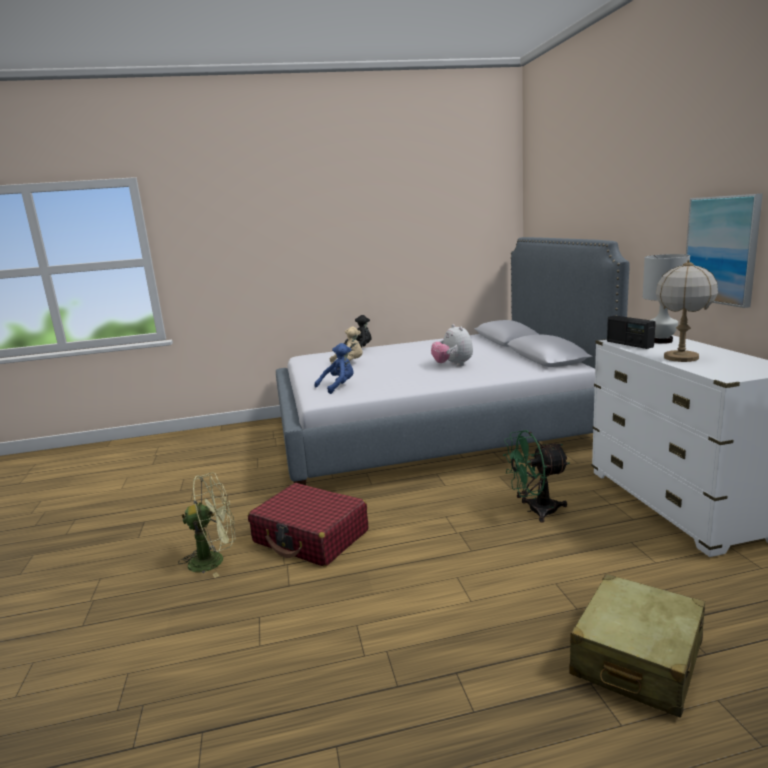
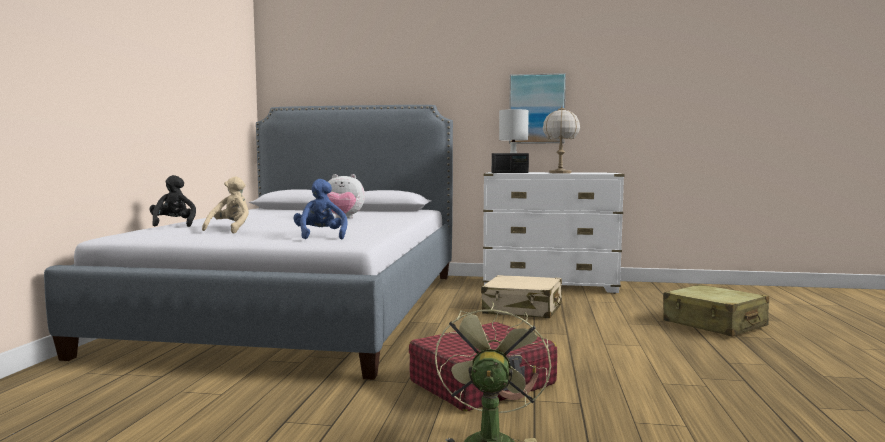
camera: 70 degrees left, 10 degrees down
green fan [503,430,569,523] -> beige suitcase [481,275,562,318]

